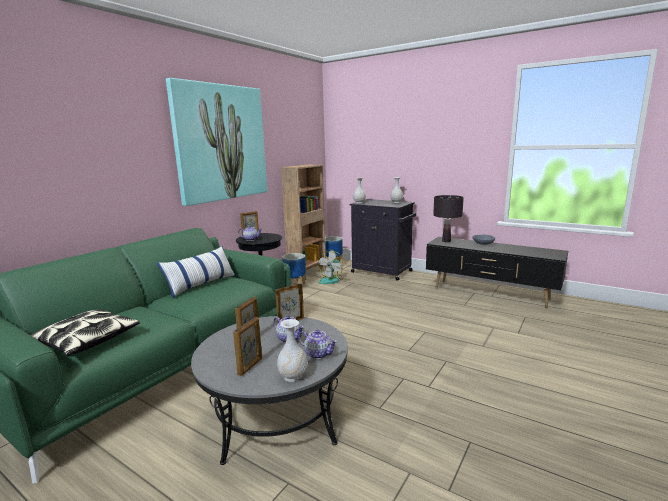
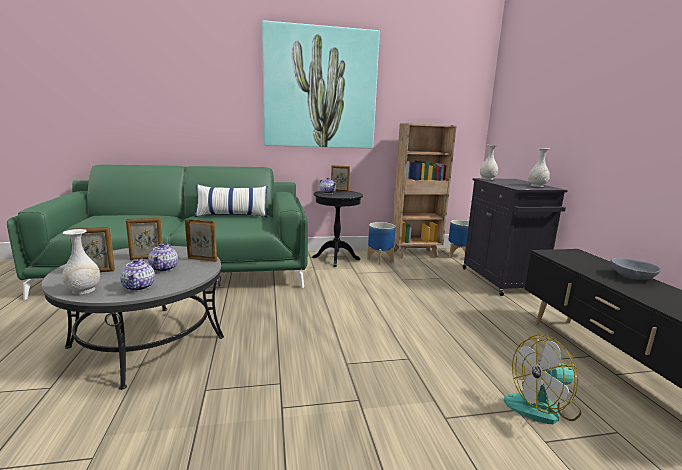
camera: 45 degrees right, 0 degrees up
pillow [30,309,140,356] -> none
fan [318,249,344,284] -> fan moved to [504,335,581,424]
black table lamp [433,195,464,242] -> none

